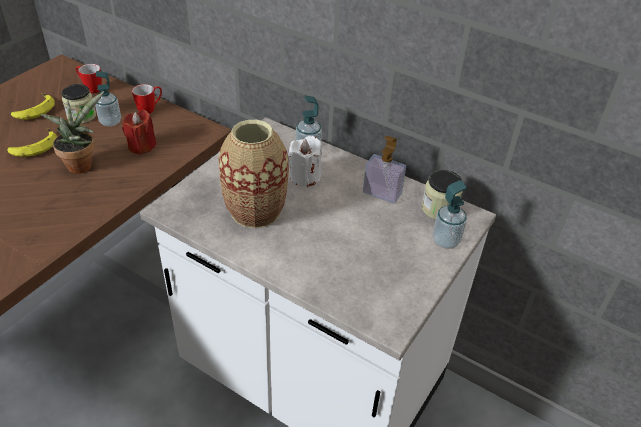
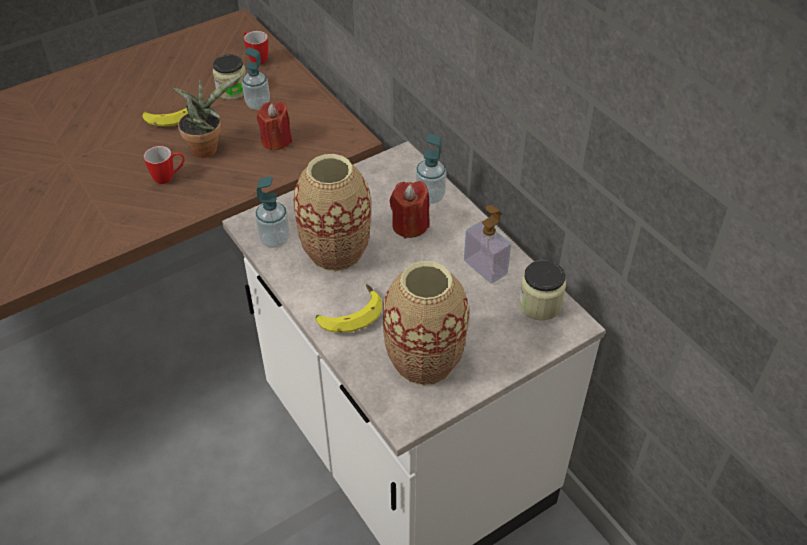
camera: 25 degrees right, 5 degrees up
banana [10,93,55,120] -> banana moved to [315,284,382,333]
mug [132,84,162,114] -> mug moved to [144,146,185,184]
white candle [288,136,322,188] -> red candle [389,181,429,238]
soap dispenser [432,180,467,249] -> soap dispenser moved to [255,176,290,248]
none -> vase [383,261,469,386]

